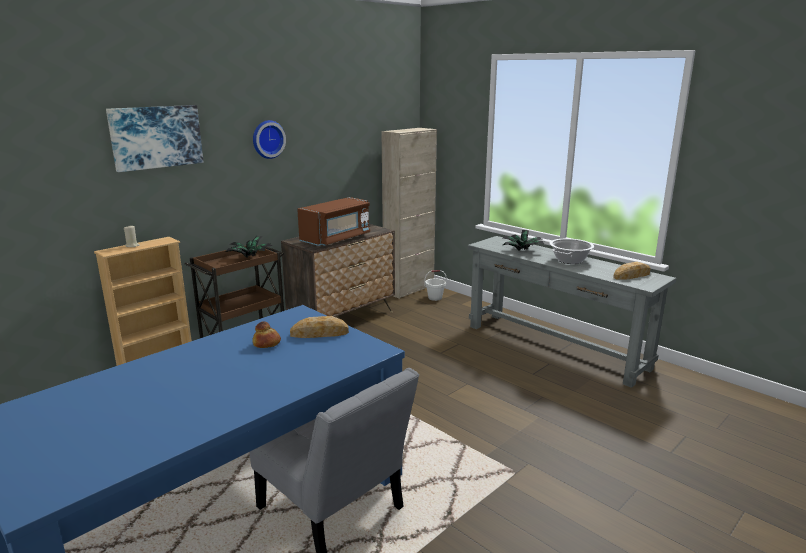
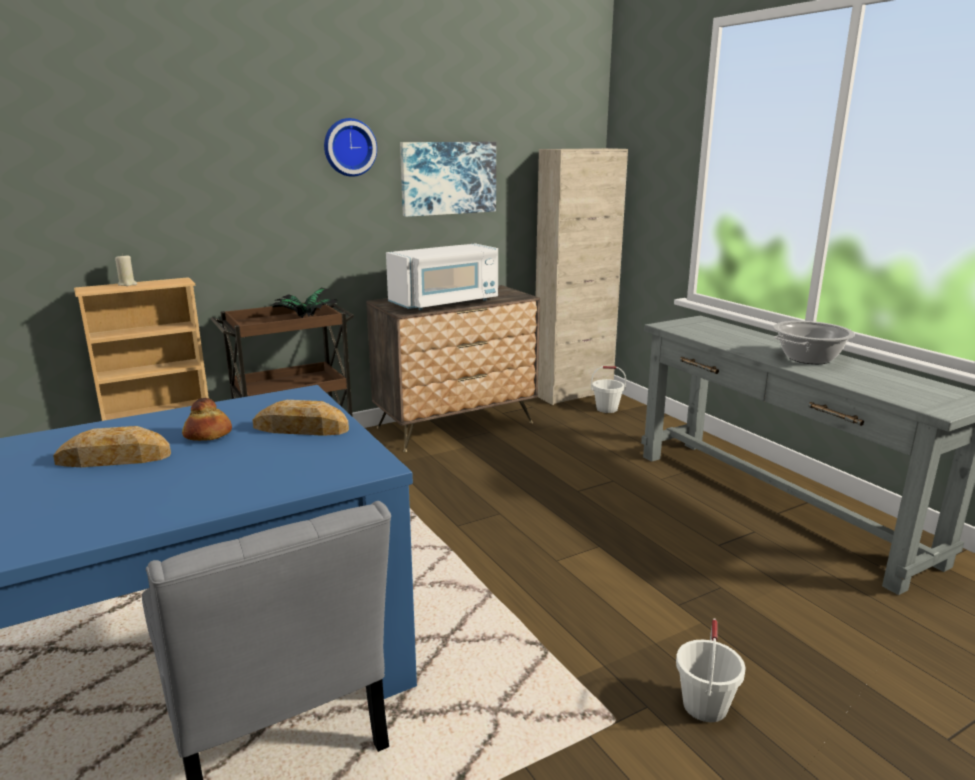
camera: 15 degrees right, 0 degrees up
picture [106,105,204,172] -> picture moved to [400,142,496,217]
brown microwave [297,197,370,246] -> white microwave [386,243,498,310]
potted plant [503,230,545,251] -> none
bread [613,262,651,280] -> bread moved to [53,426,171,467]
none -> white bucket [676,618,746,722]

